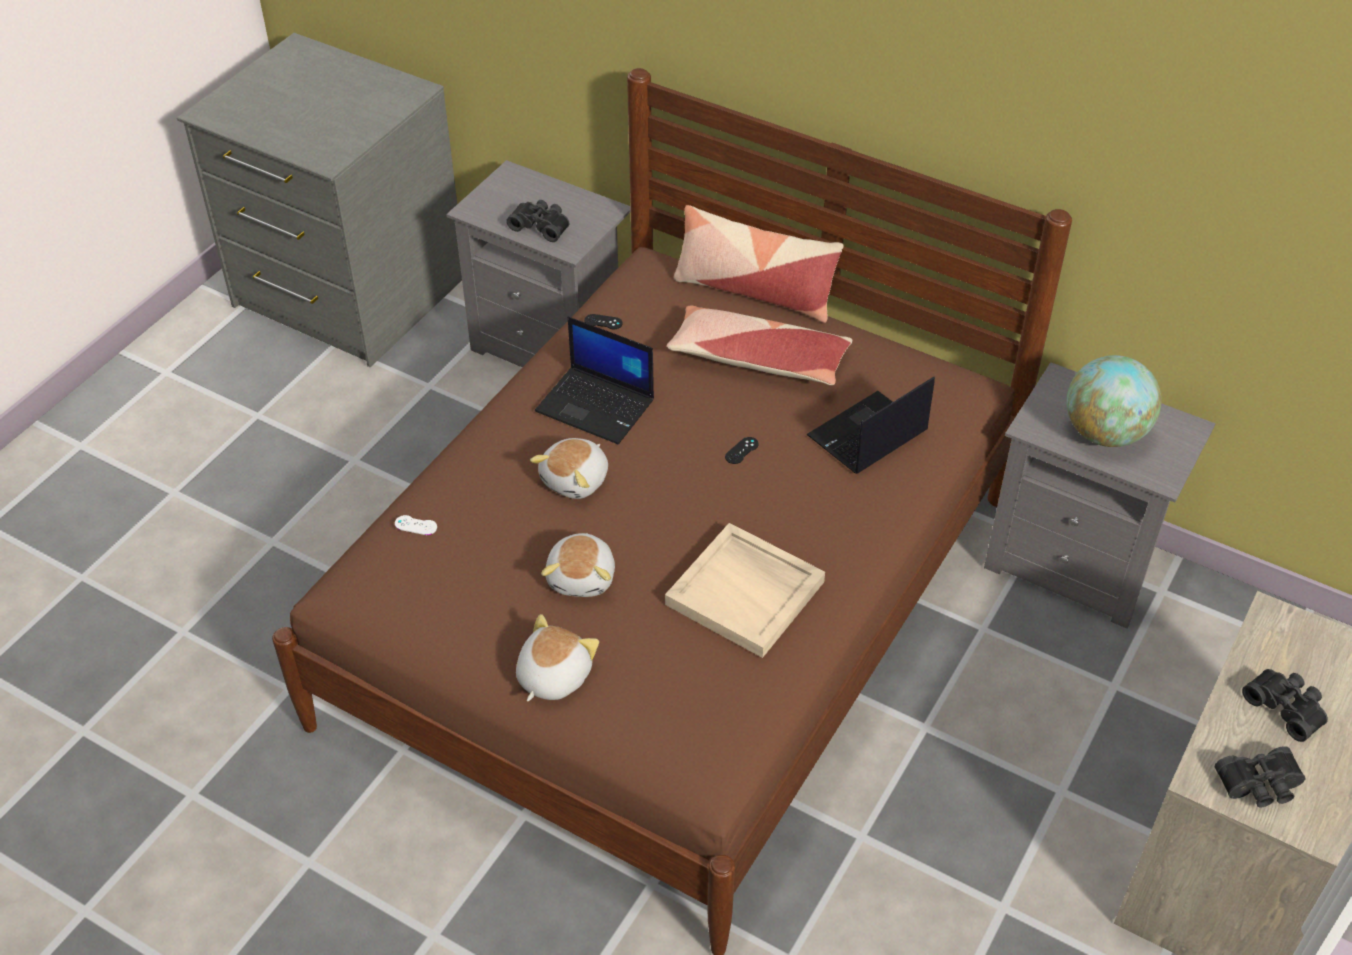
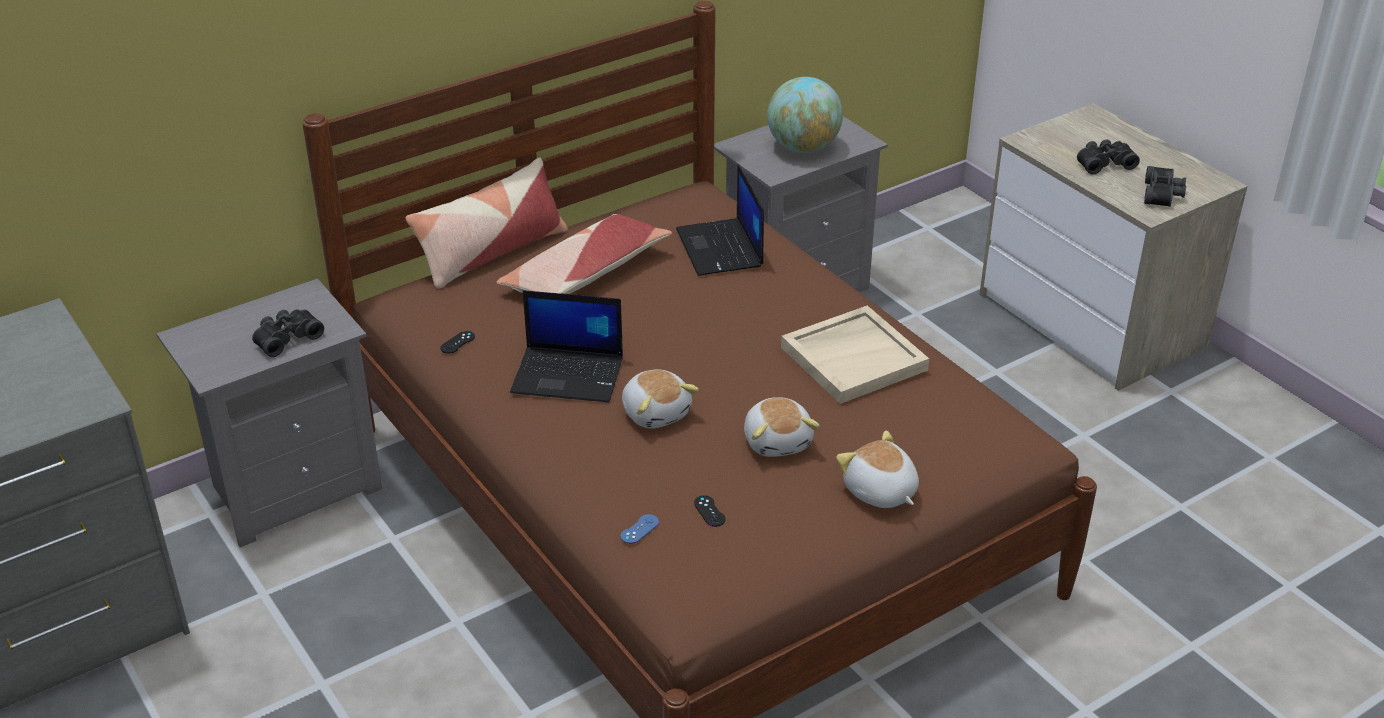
camera: 65 degrees left, 10 degrees down
white game controller [395,515,437,535] -> blue game controller [620,514,659,544]
laptop [535,317,654,444] -> laptop turned 45 degrees clockwise [510,290,623,403]
plush toy [541,533,615,597] -> plush toy turned 45 degrees clockwise [744,397,820,457]
black game controller [725,437,759,464] -> black game controller moved to [694,495,726,527]

